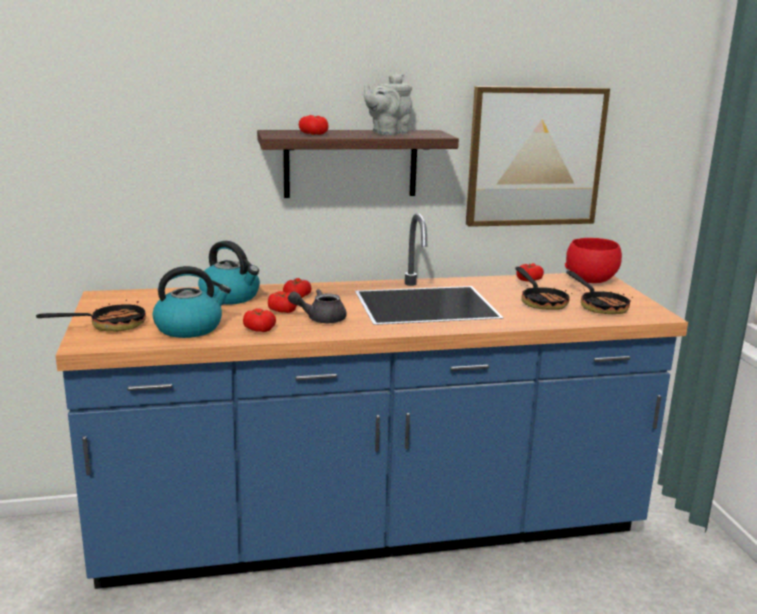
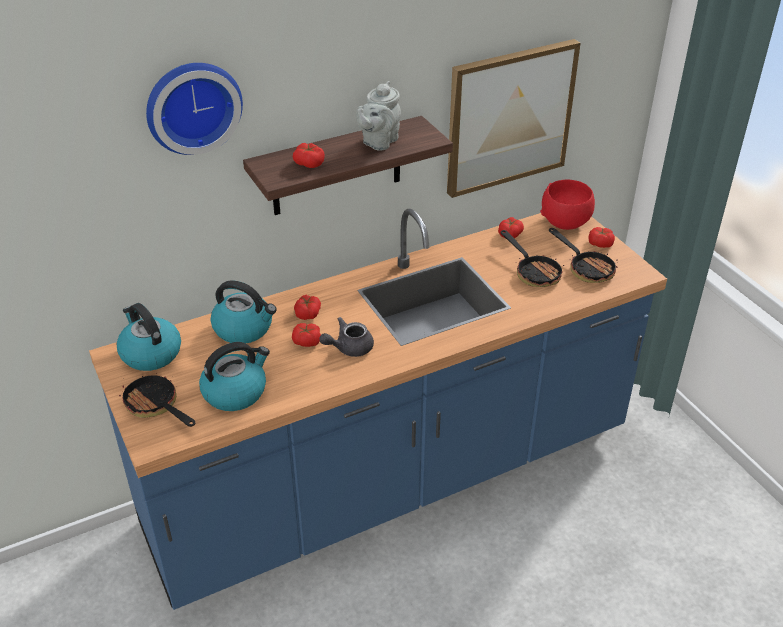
camera: 15 degrees left, 20 degrees up
frying pan [36,300,146,332] -> frying pan turned 90 degrees counterclockwise [119,373,195,427]
tomato [243,308,276,332] -> tomato moved to [588,227,615,248]
none -> kettle [117,303,181,371]
none -> wall clock [146,63,243,155]

